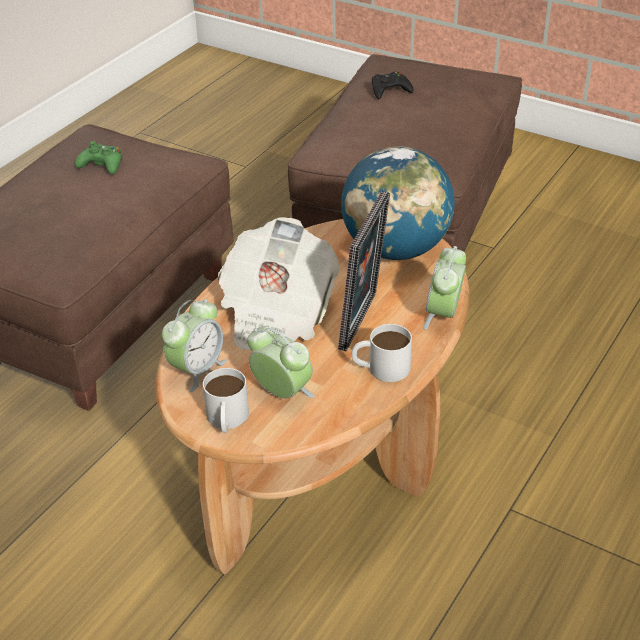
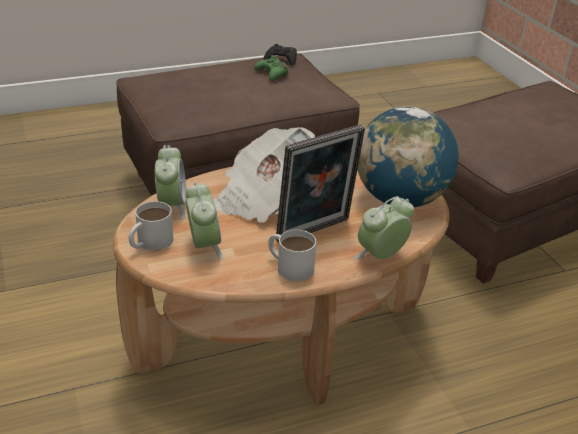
camera: 35 degrees right, 5 degrees down
alarm clock [162,299,227,392] -> alarm clock turned 75 degrees counterclockwise [155,145,186,220]
black game controller [372,72,414,99] -> black game controller moved to [264,44,297,65]

